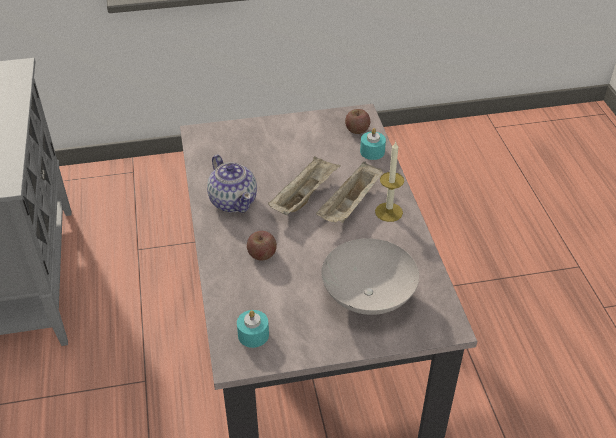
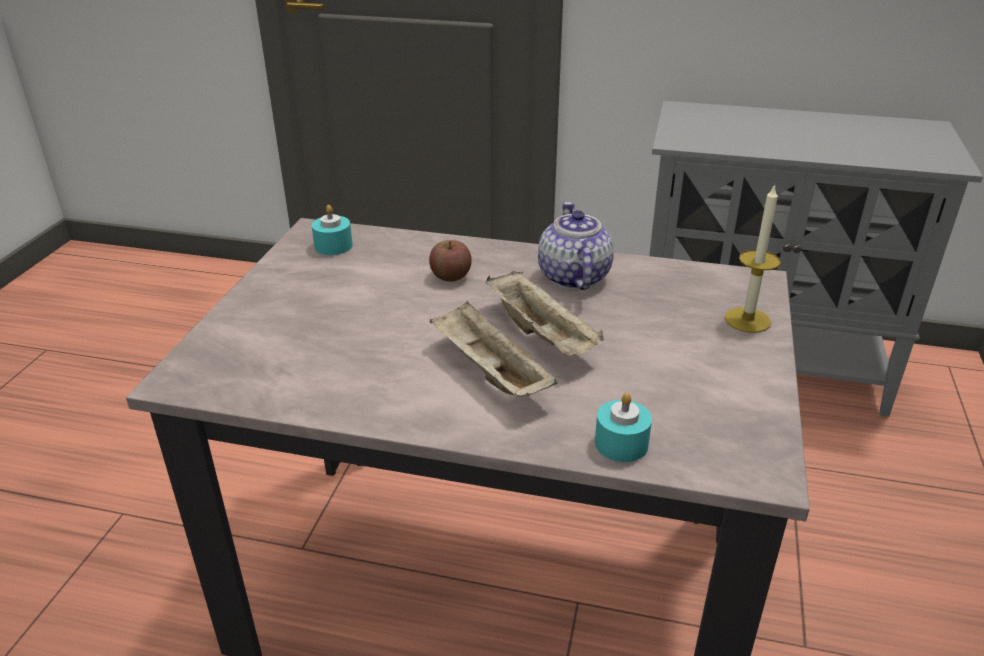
camera: 115 degrees right, 10 degrees down
teapot [207,155,257,213] -> teapot turned 90 degrees clockwise [538,202,614,290]
white bowl [322,238,419,315] -> none
apple [345,109,370,134] -> none
candle [375,142,404,222] -> candle moved to [725,184,781,333]

